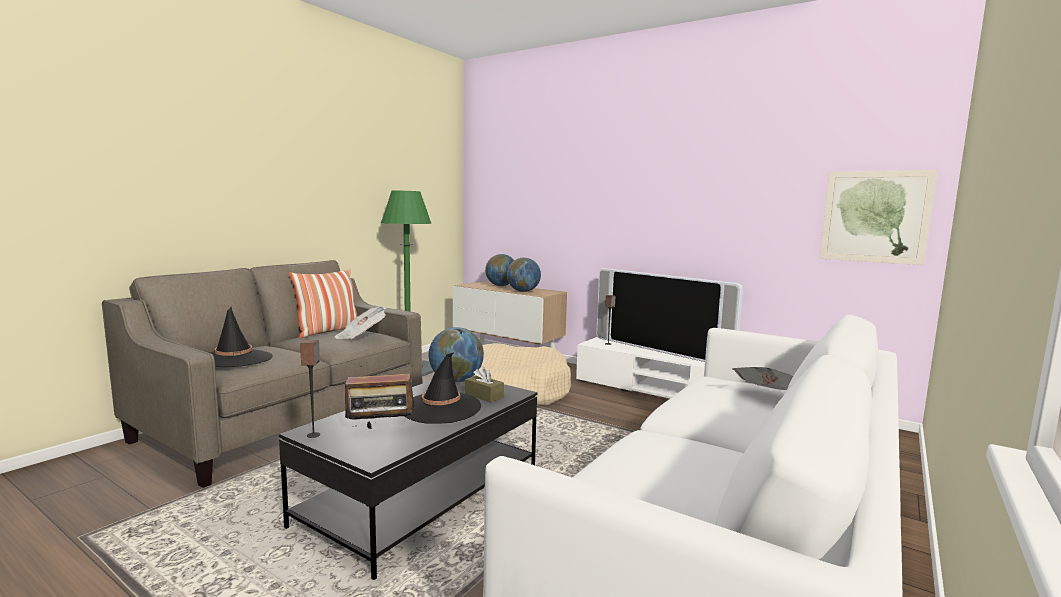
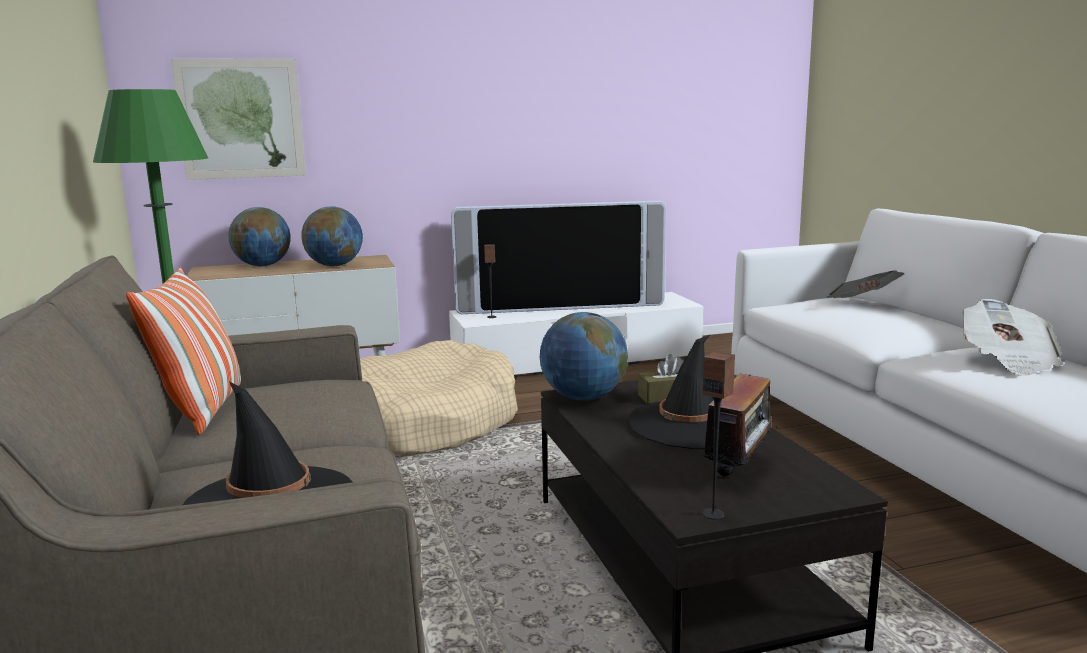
camera: 50 degrees left, 5 degrees up
newspaper [335,306,386,339] -> newspaper moved to [962,299,1063,376]
picture [820,170,937,265] -> picture moved to [171,59,306,180]

